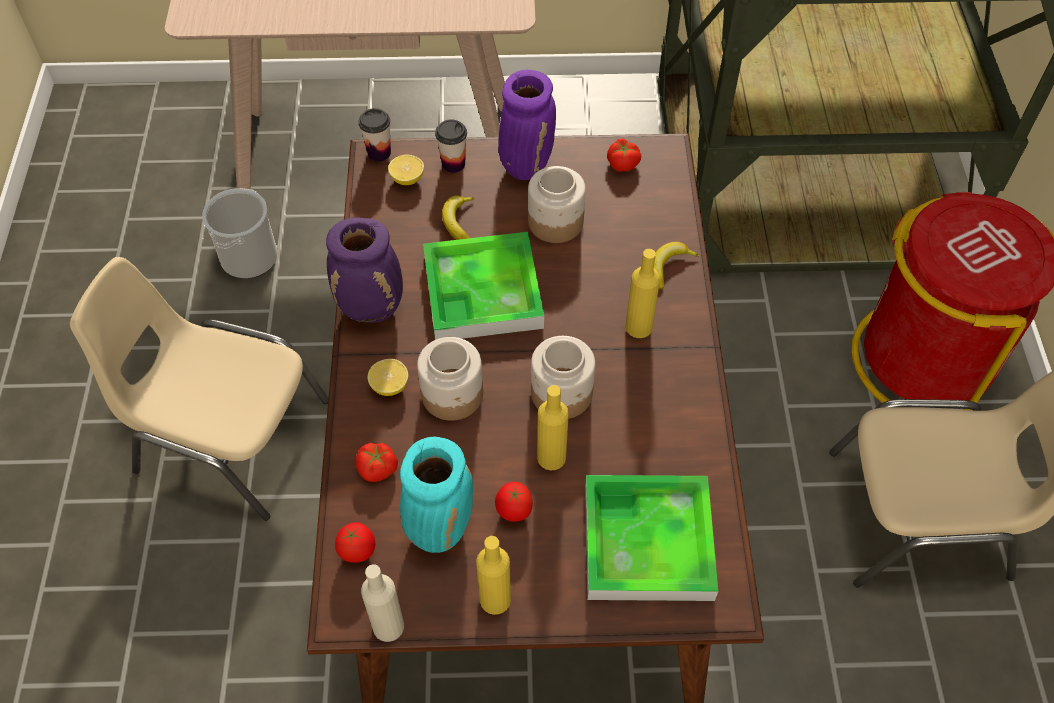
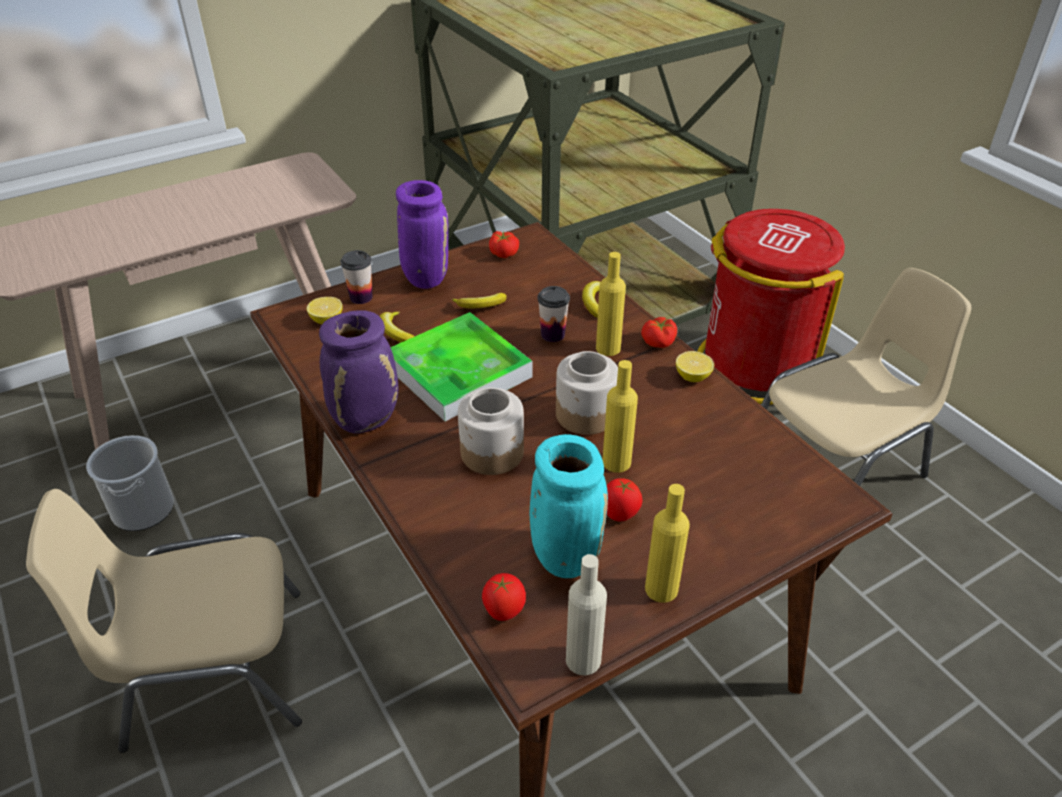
camera: 30 degrees left, 15 degrees down
tomato [355,443,398,482] -> tomato moved to [641,317,677,348]
cup [359,108,391,162] -> cup moved to [537,286,570,342]
lemon [368,359,409,396] -> lemon moved to [676,351,714,382]
jar [528,166,586,243] -> banana [452,293,507,308]
tray [585,475,718,601] -> none

